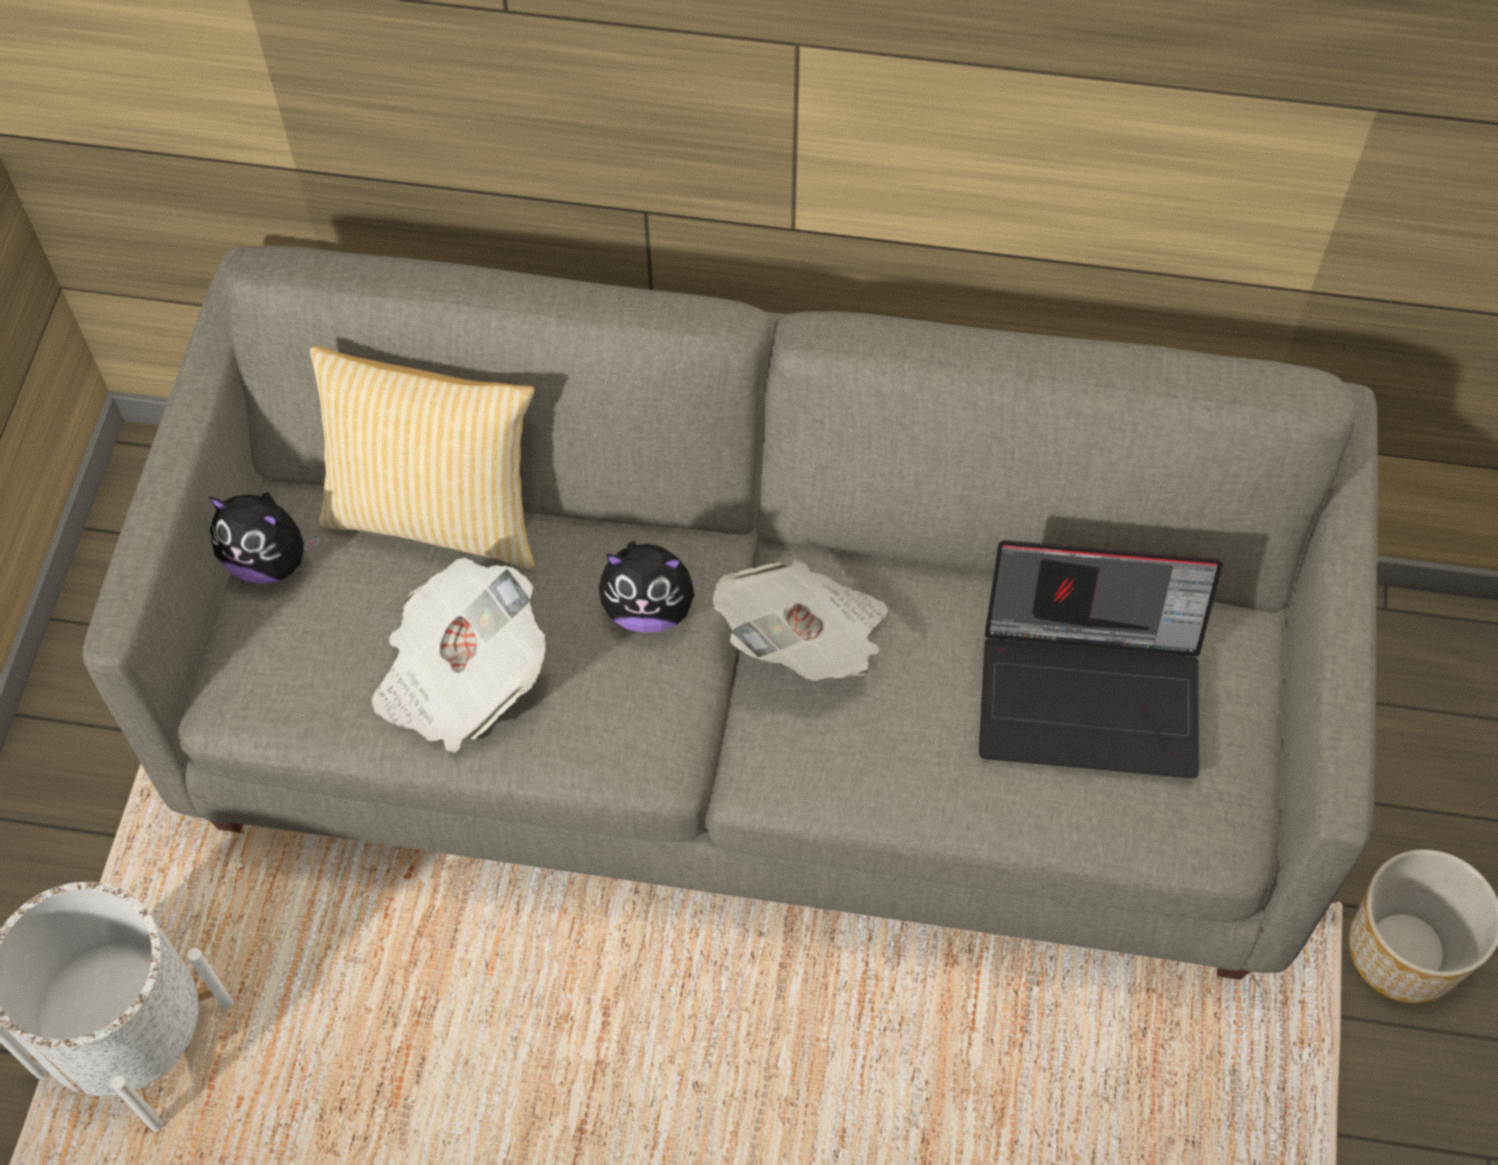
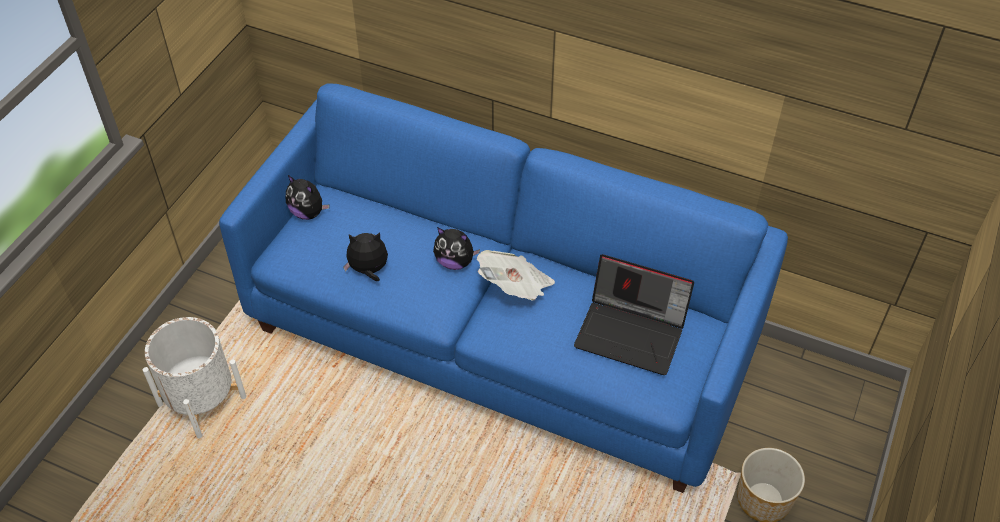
camera: 15 degrees right, 10 degrees down
grey sofa [82,245,1378,980] -> blue sofa [219,83,788,493]
pillow [310,346,535,570] -> none
newspaper [371,558,546,753] -> plush toy [343,232,388,281]

